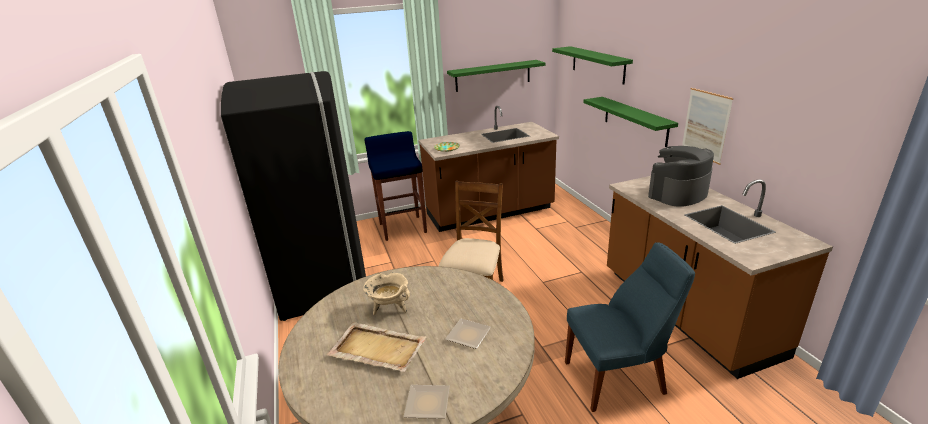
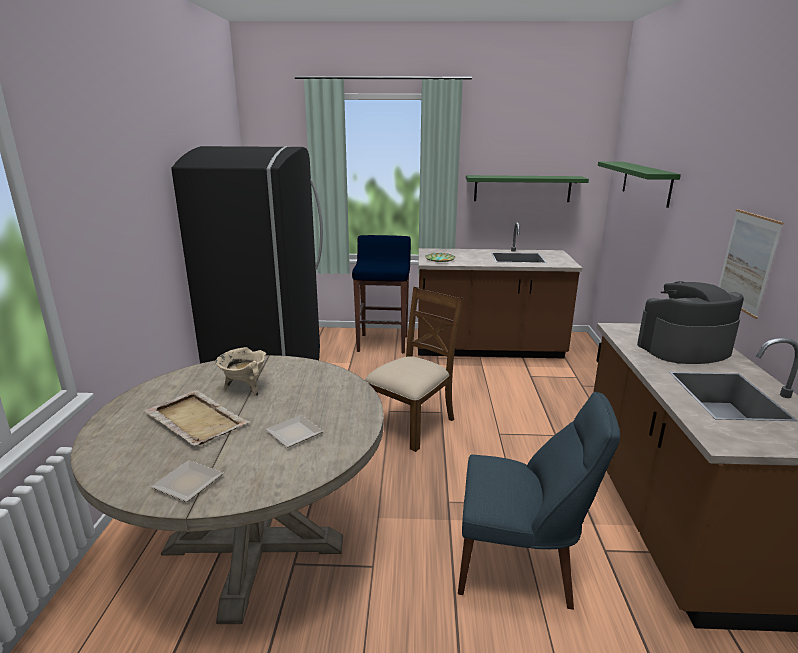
camera: 20 degrees right, 5 degrees down
green shelf [583,97,678,147] -> none

